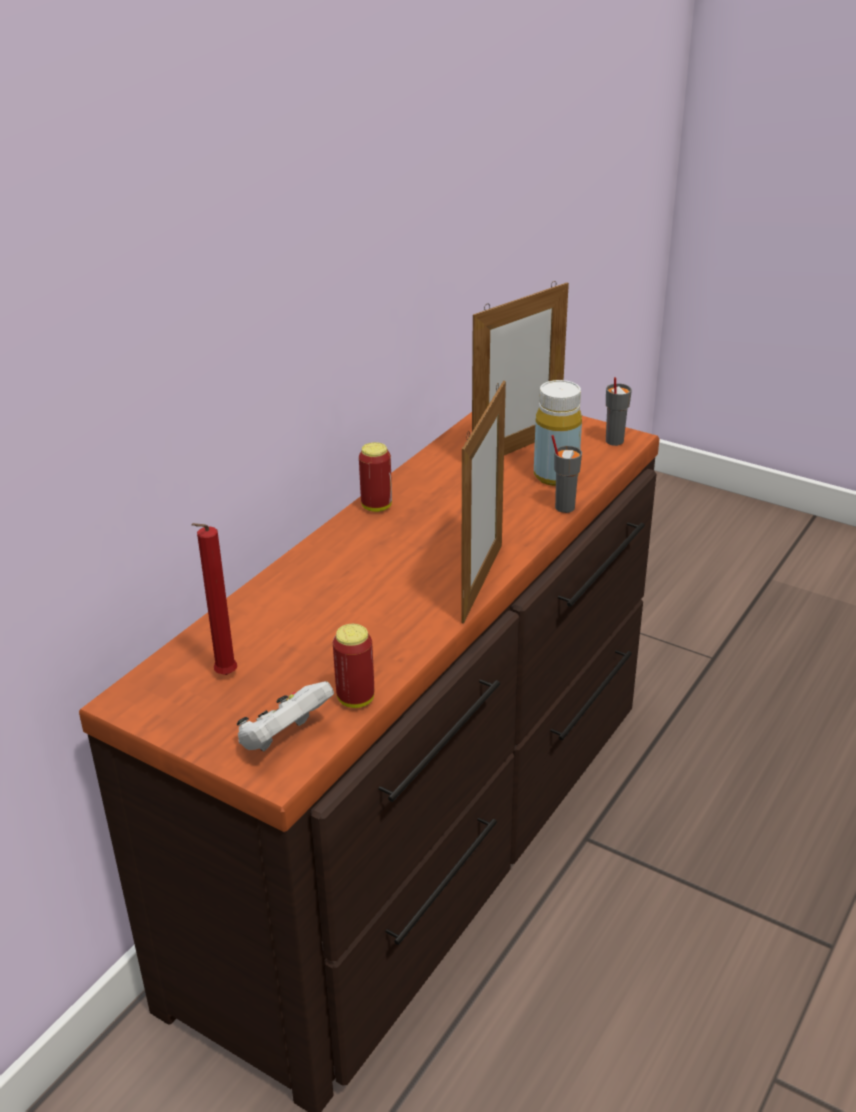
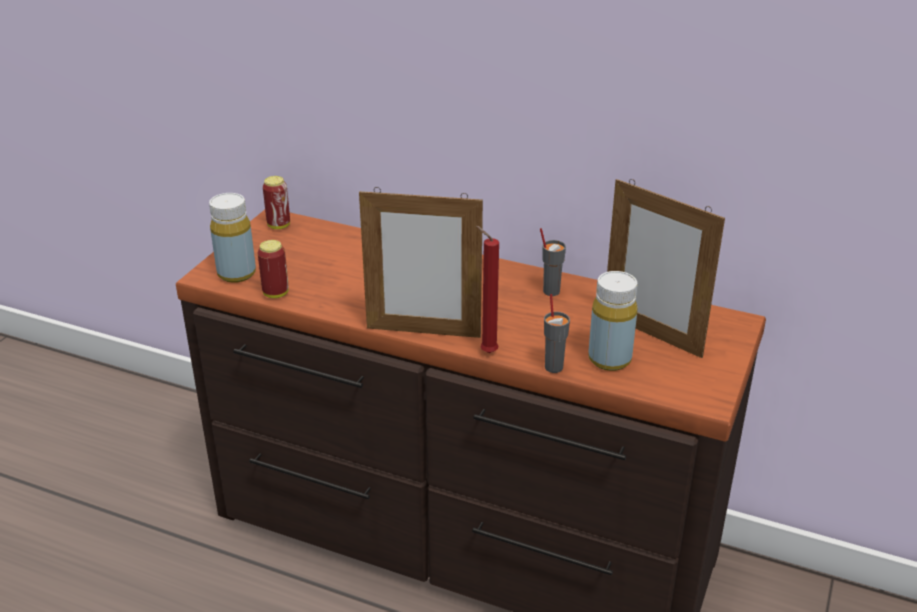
camera: 80 degrees right, 0 degrees up
red candle [191,523,237,675] -> red candle moved to [476,226,499,353]
white game controller [237,681,334,751] -> yellow bottle [209,193,256,283]
can [359,442,392,512] -> can moved to [263,176,290,229]
grey cup [606,377,632,446] -> grey cup moved to [540,228,566,296]

